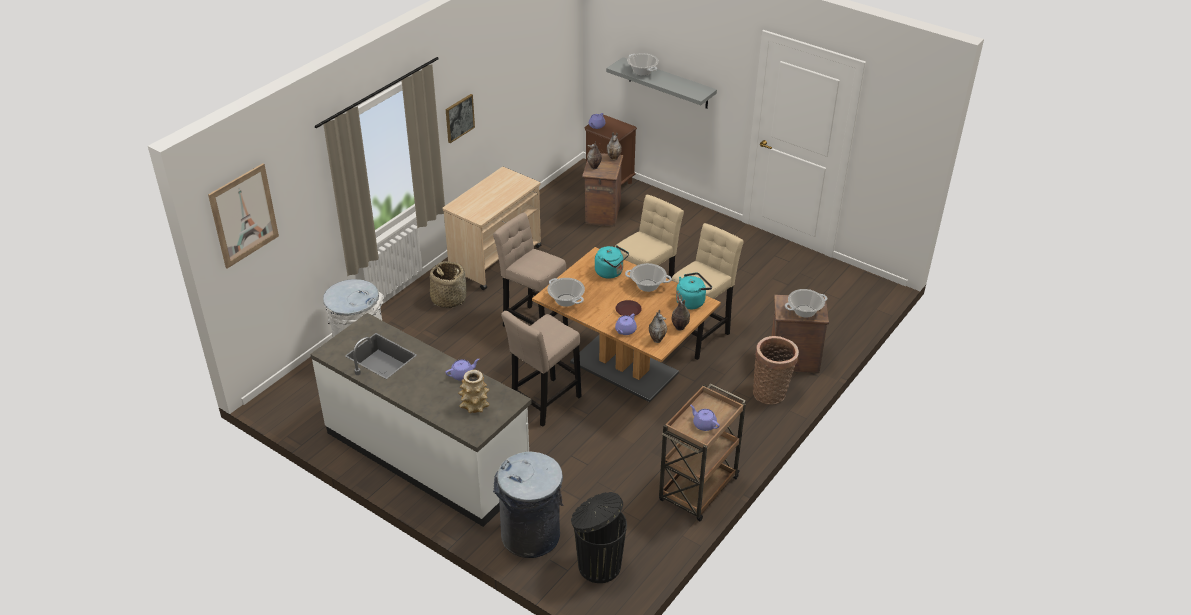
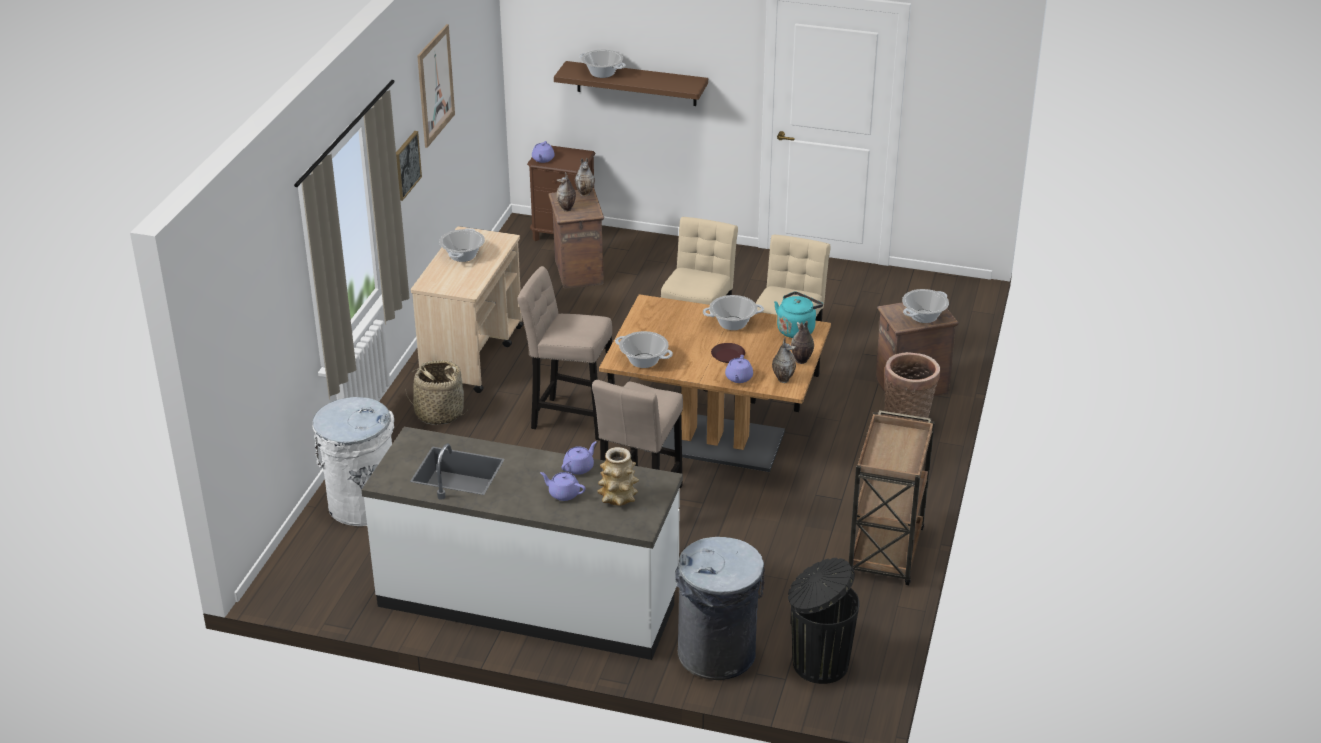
camera: 20 degrees left, 5 degrees down
picture [208,163,279,269] -> picture moved to [417,24,455,148]
turquoise kettle [595,245,629,279] -> none
grey shelf [606,57,717,109] -> brown shelf [554,61,708,106]
purple teapot [690,405,720,431] -> purple teapot moved to [540,472,586,501]
none -> cooking pot [439,228,485,262]

